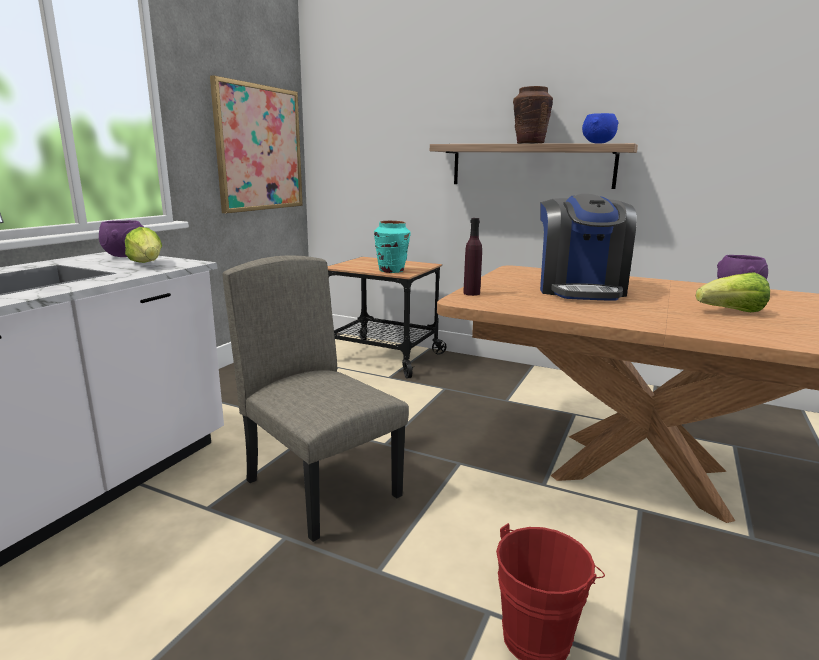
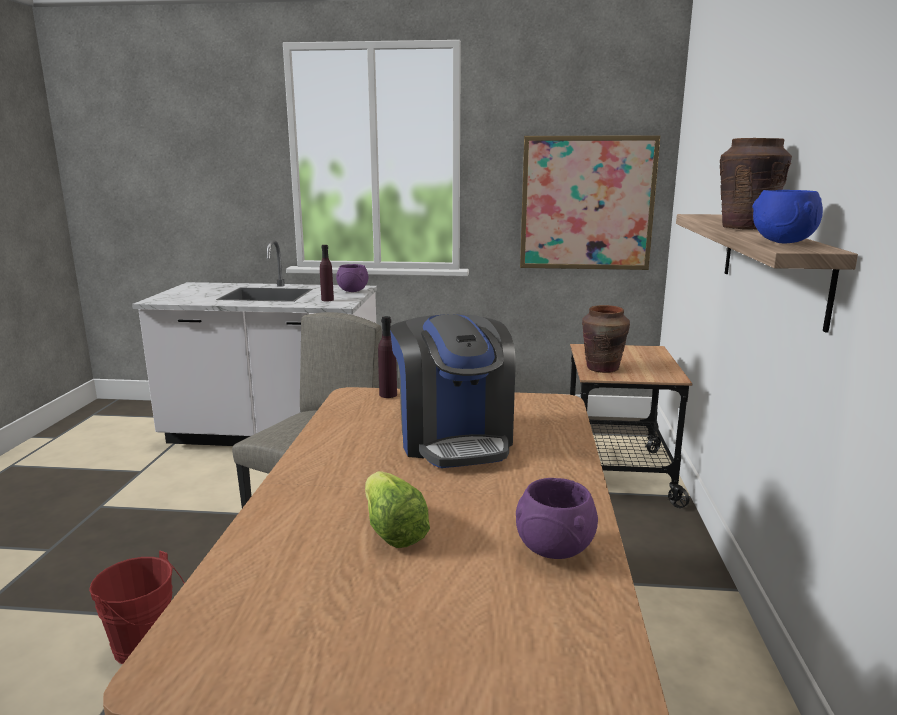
camera: 70 degrees right, 0 degrees up
lettuce [125,227,162,263] -> purple bottle [320,245,334,302]
turquoise vase [374,221,411,273] -> brown vase [582,305,630,373]
coffee machine [540,194,637,301] -> coffee machine turned 90 degrees counterclockwise [390,314,516,468]

